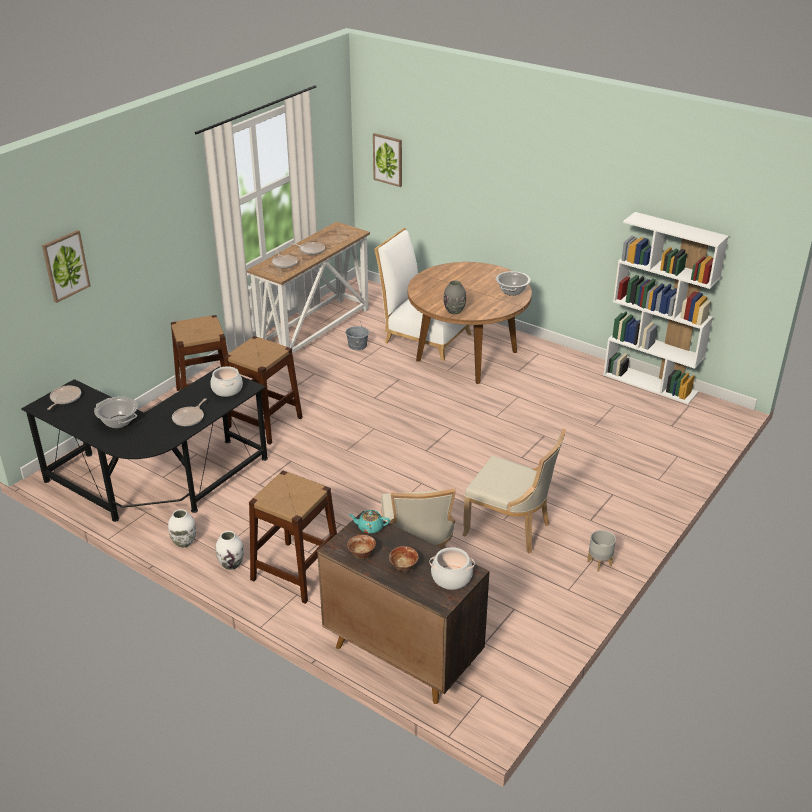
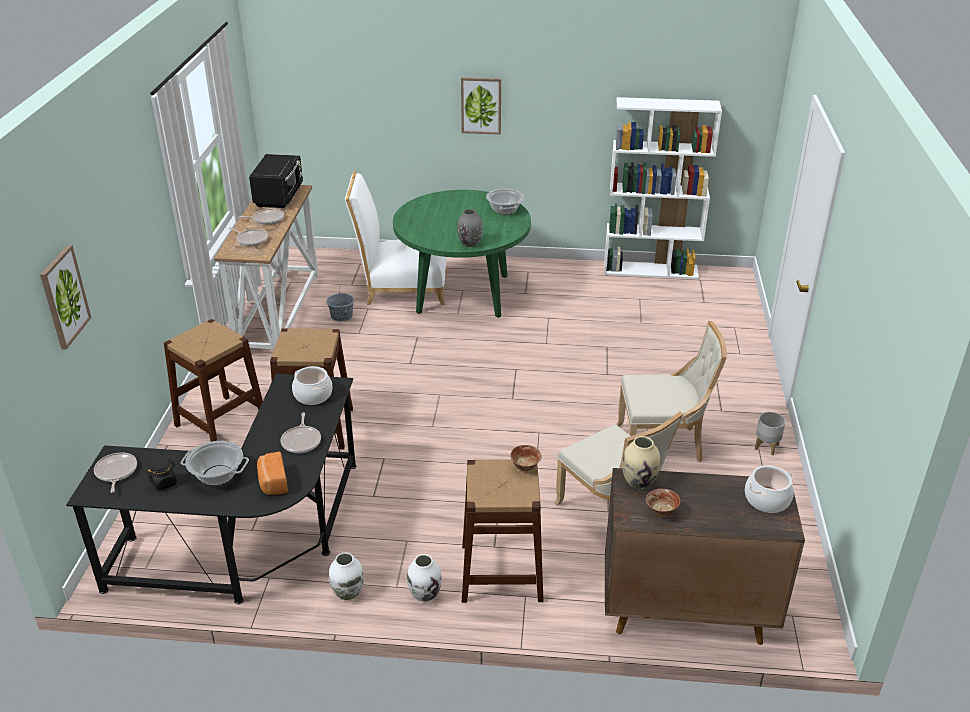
camera: 30 degrees left, 0 degrees up
turquoise teapot [348,510,390,534] -> beige vase [622,436,660,489]
picture [373,133,402,187] -> picture moved to [461,77,501,135]
bowl [389,546,419,571] -> bowl moved to [510,445,541,471]
brown dining table [408,262,532,384] -> green dining table [393,190,531,318]
none -> black jar [148,459,177,491]
none -> black microwave [249,154,303,209]
none -> bread [257,452,288,495]

